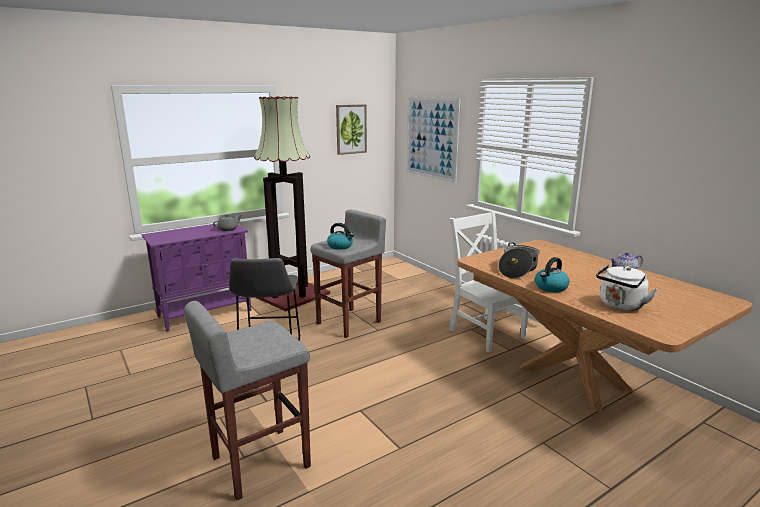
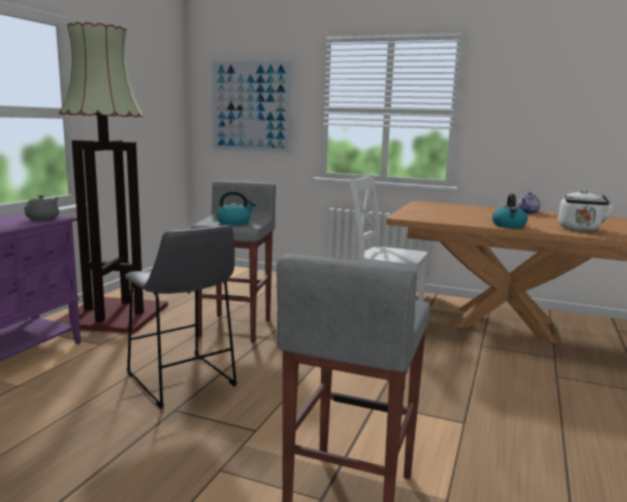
camera: 35 degrees left, 5 degrees down
picture [336,104,367,155] -> none
cooking pot [498,243,540,278] -> none

